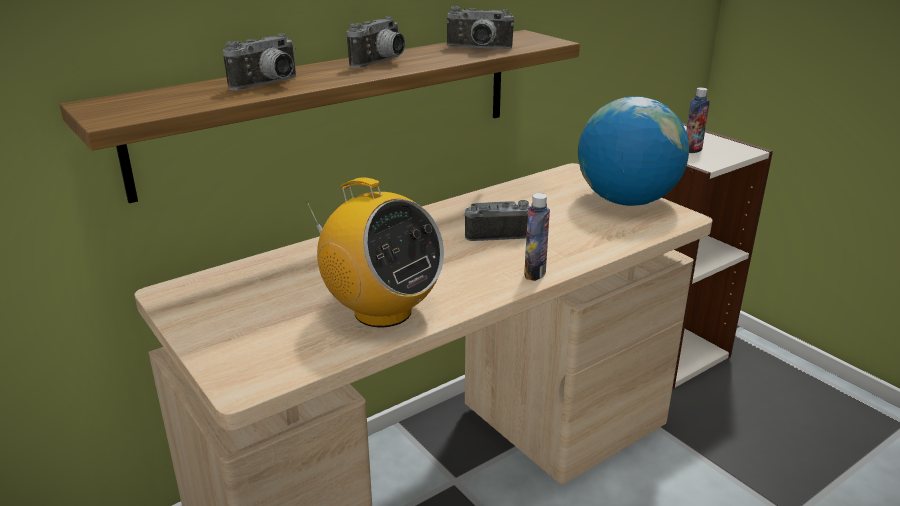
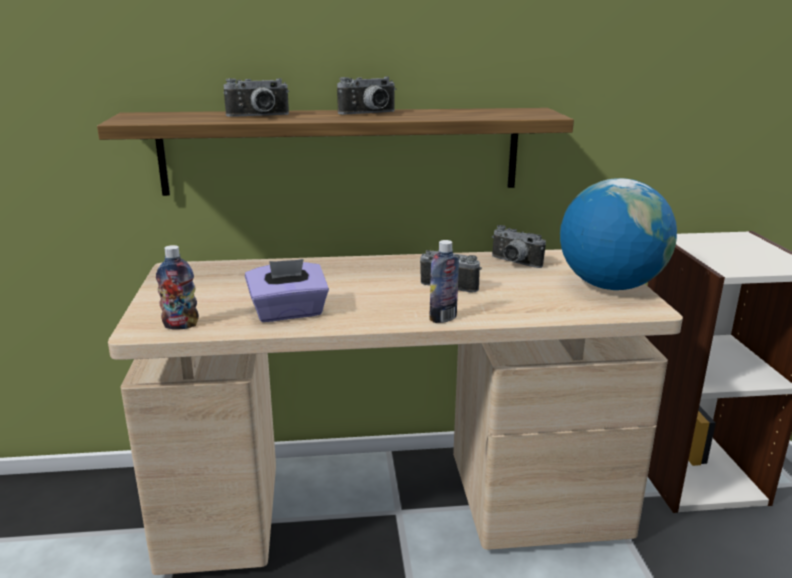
camera: 30 degrees right, 5 degrees down
radio [307,177,444,327] -> purple tissue box [245,259,329,322]
camera [446,7,514,49] -> camera moved to [492,225,546,268]
bottle [686,88,710,153] -> bottle moved to [156,245,199,330]

